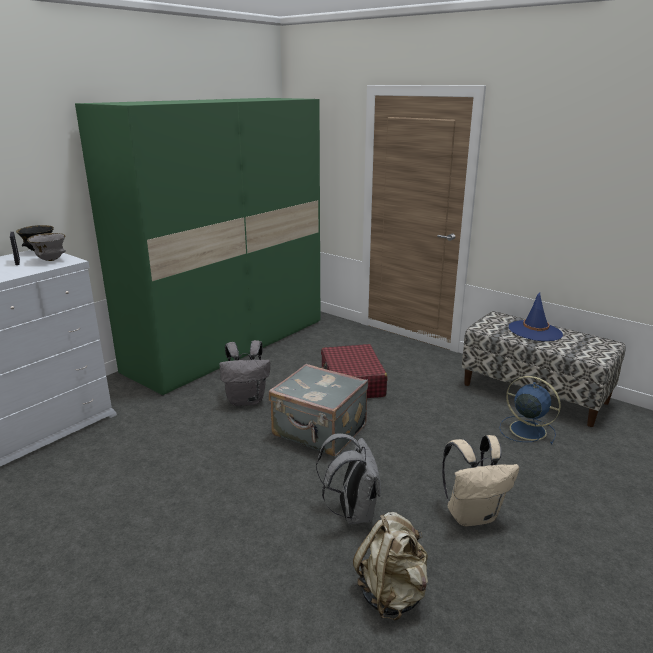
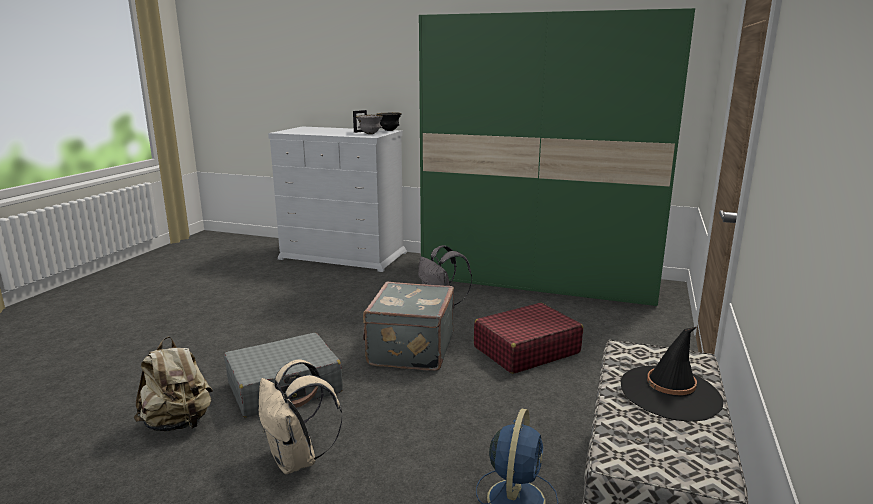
camera: 70 degrees right, 5 degrees down
grey backpack [316,433,381,524] -> grey suitcase [224,333,343,418]
blue hat [509,292,563,341] -> black hat [621,326,723,421]

